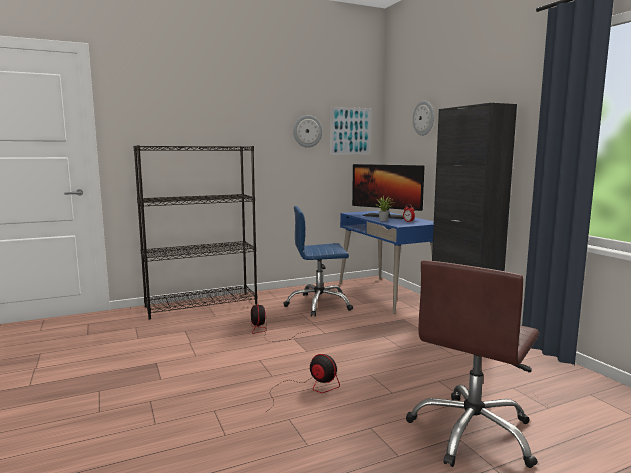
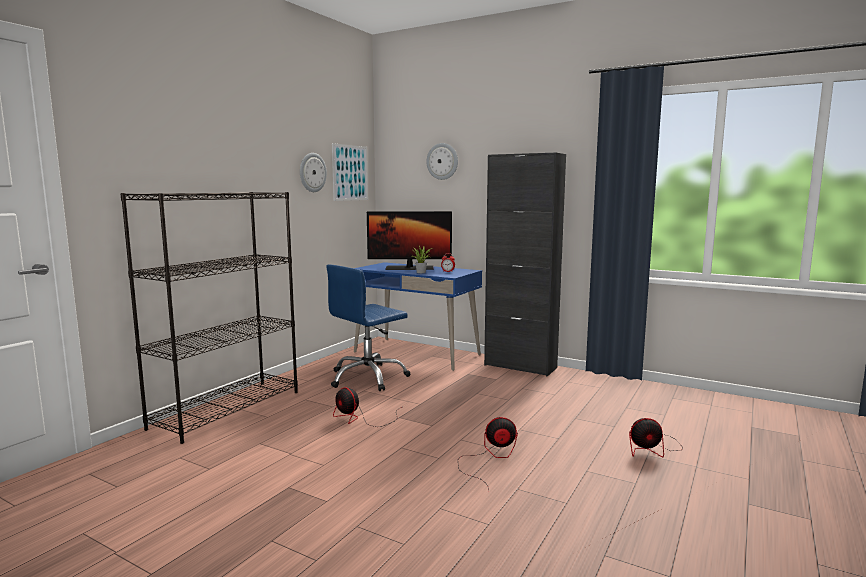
camera: 35 degrees left, 0 degrees up
brown office chair [406,260,539,468] -> fan [629,418,683,457]

